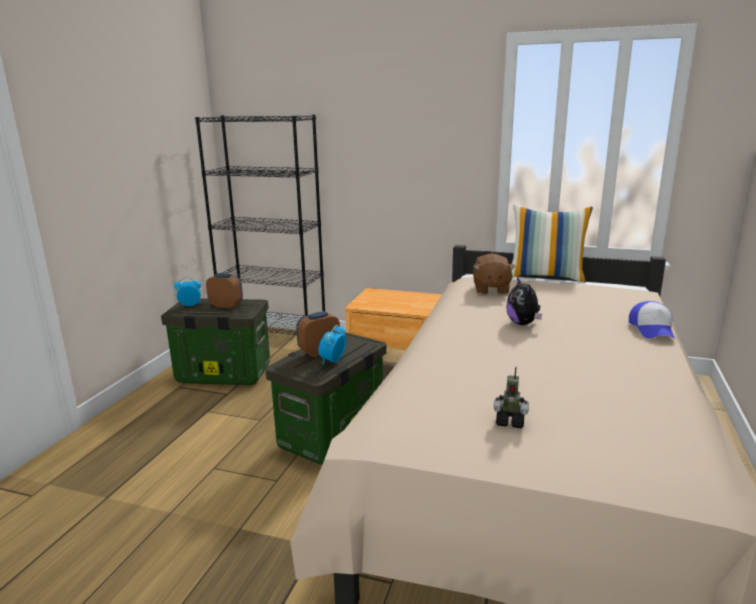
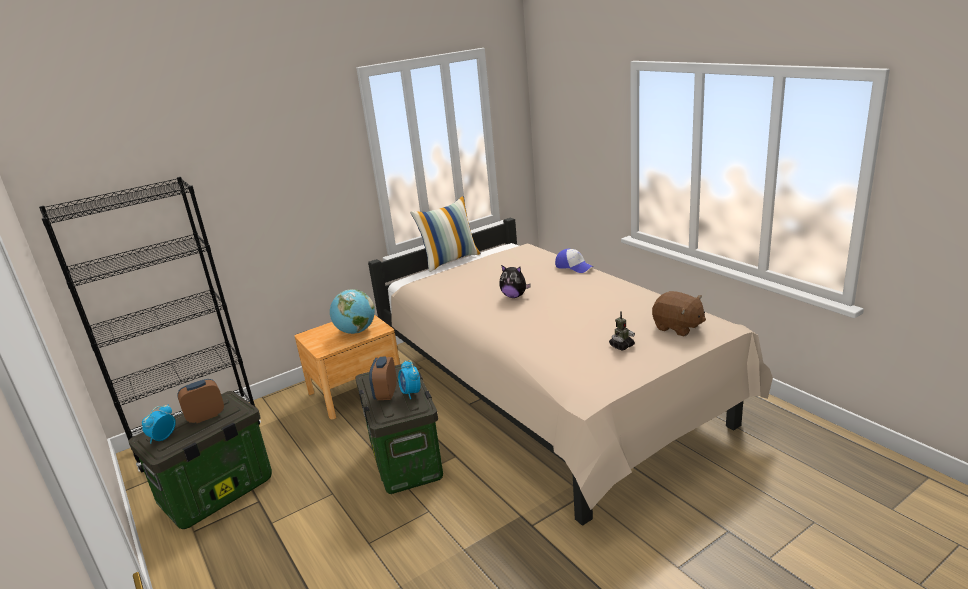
camera: 50 degrees left, 5 degrees up
brown plush toy [473,254,516,295] -> brown plush toy moved to [652,291,706,336]
none -> globe [330,289,375,334]

